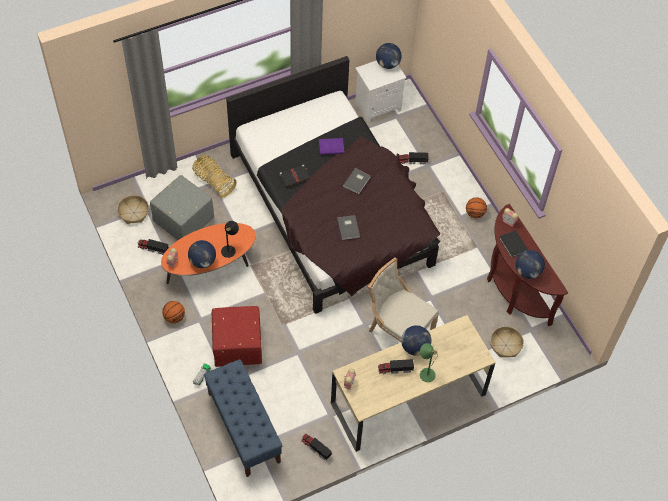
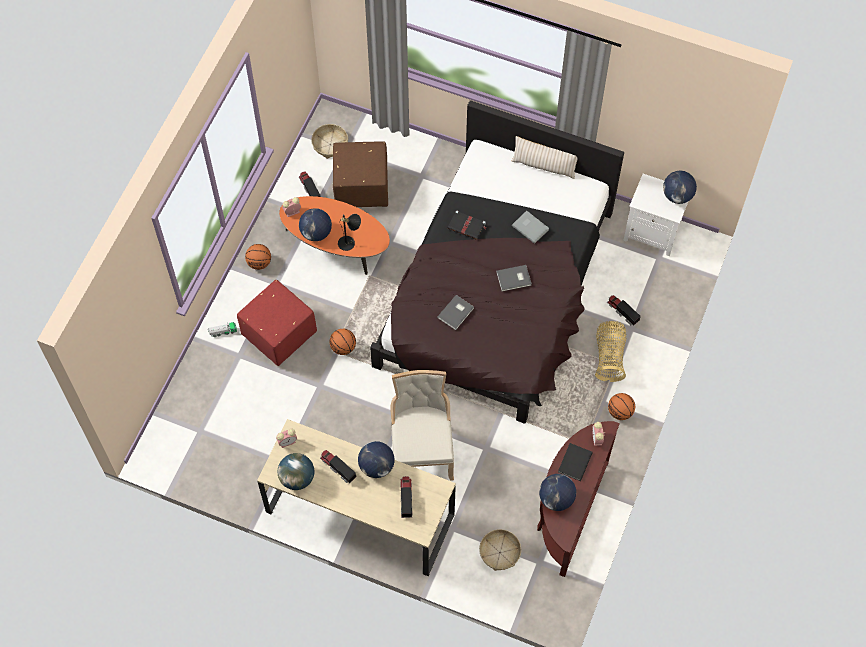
camera: 50 degrees right, 5 degrees up
grey ottoman [150,175,214,240] -> brown ottoman [333,141,388,207]
basket [192,155,237,198] -> basket moved to [595,321,626,382]
blue bench [204,359,282,477] -> none
toy truck [301,434,332,460] -> toy truck moved to [400,476,413,518]
purple book [319,138,344,155] -> grey book [512,211,549,244]
green table lamp [420,343,438,382] -> none
none -> globe [278,453,314,490]
none -> basketball [330,329,356,355]
none -> beige pillow [511,136,578,179]

